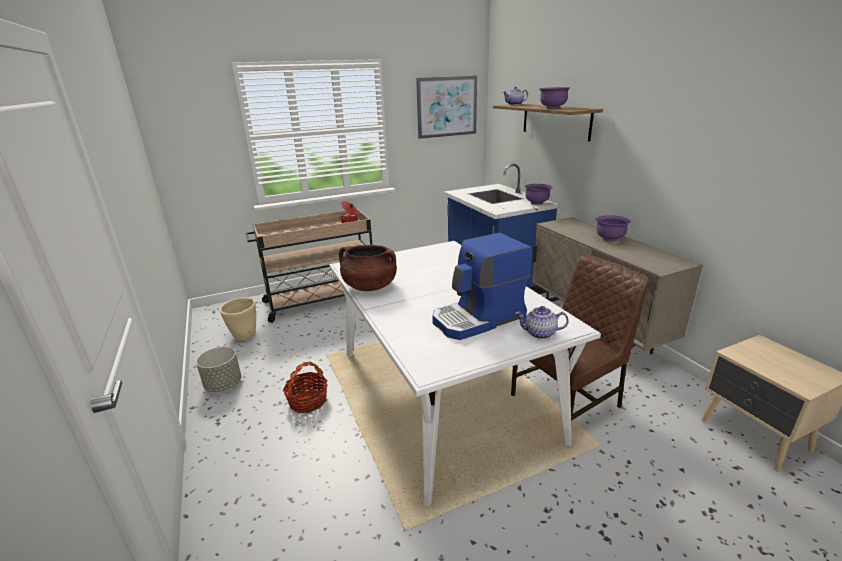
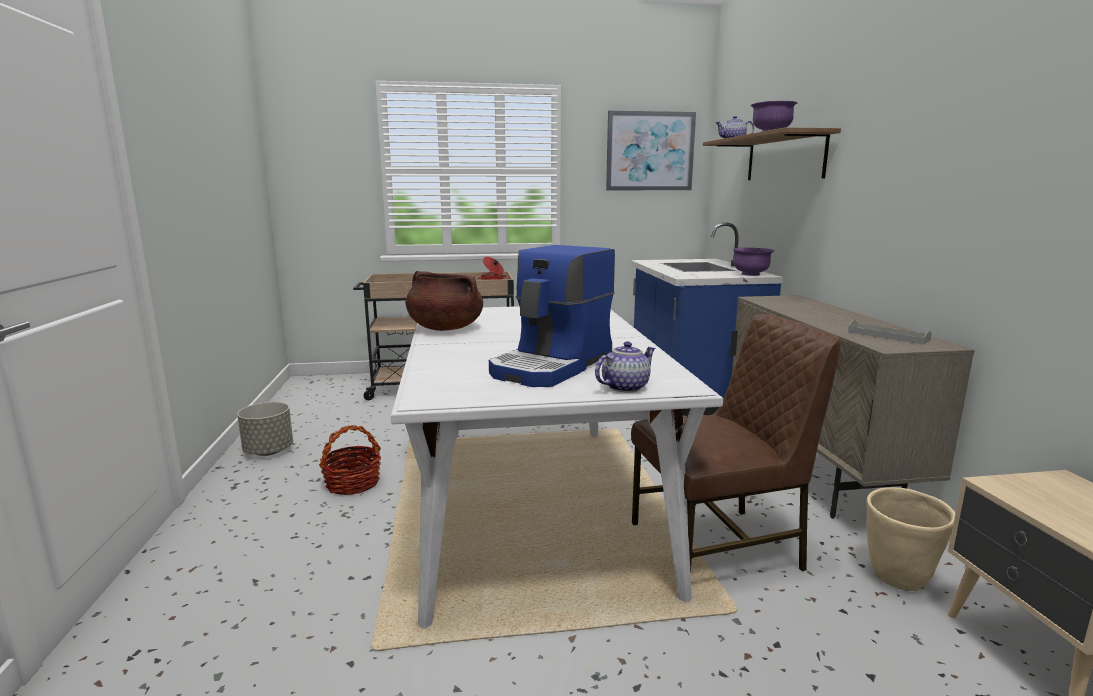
camera: 15 degrees right, 10 degrees down
beige planter [220,297,256,341] -> beige planter moved to [866,487,955,591]
coffee machine [432,233,532,340] -> coffee machine turned 45 degrees counterclockwise [489,245,615,387]
teapot [515,306,569,339] -> teapot turned 120 degrees clockwise [595,341,656,392]
purple bowl [595,215,631,242] -> none
none -> grey tray [848,319,932,345]

